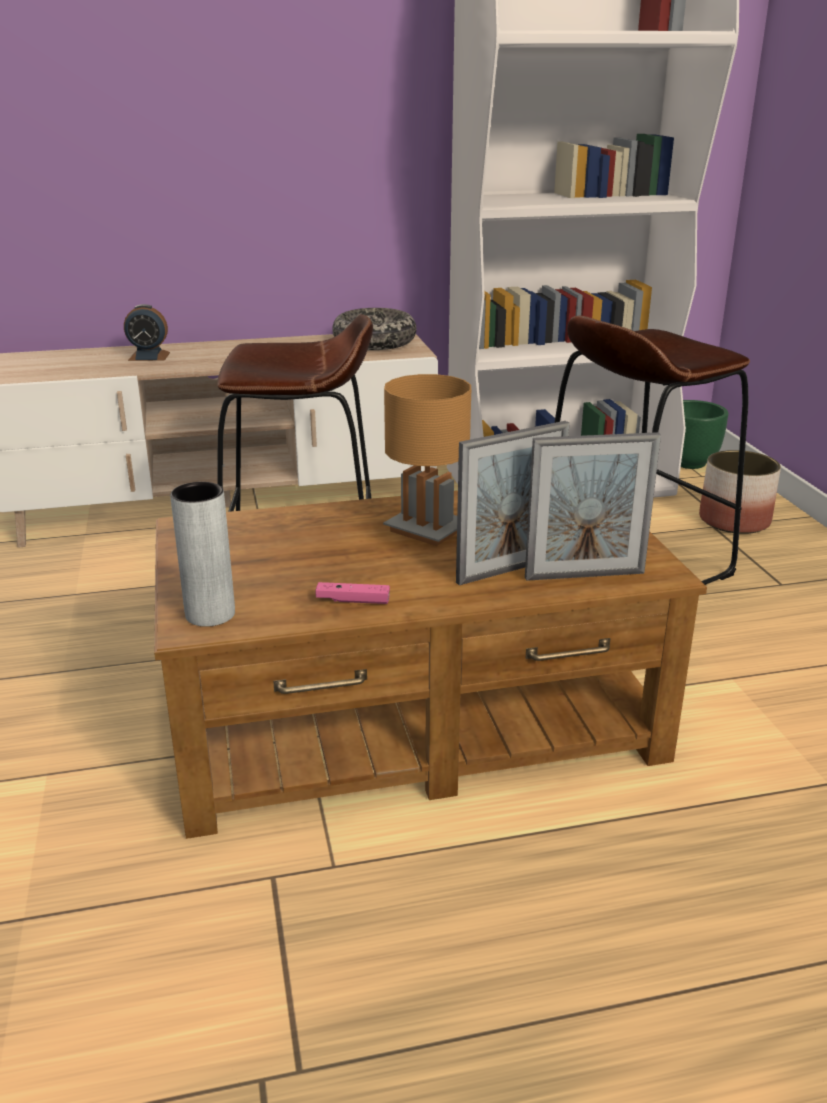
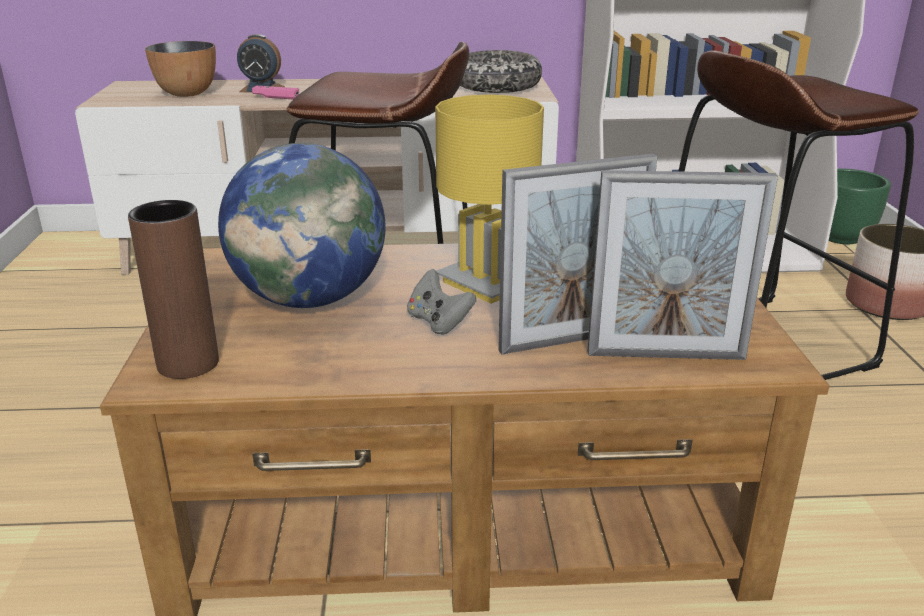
camera: 10 degrees right, 0 degrees up
grey vase [170,482,235,627] -> brown vase [128,200,219,379]
pink game controller [315,582,390,604] -> pink game controller moved to [252,86,299,99]
brown table lamp [383,374,471,546] -> yellow table lamp [435,94,544,304]
none -> bowl [145,41,216,97]
none -> globe [218,143,386,308]
none -> grey game controller [407,269,476,335]

